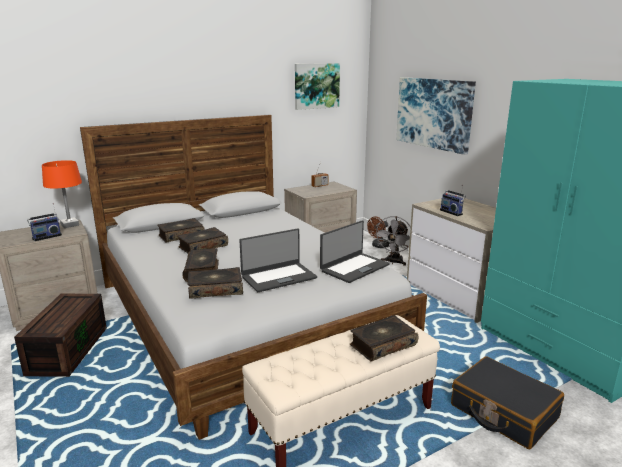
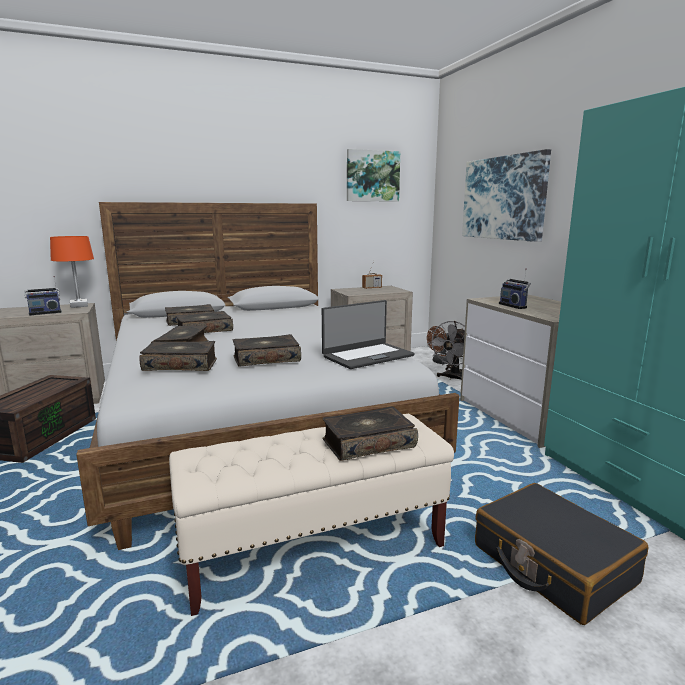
camera: 10 degrees right, 5 degrees down
laptop [239,228,317,292] -> book [233,334,301,366]

